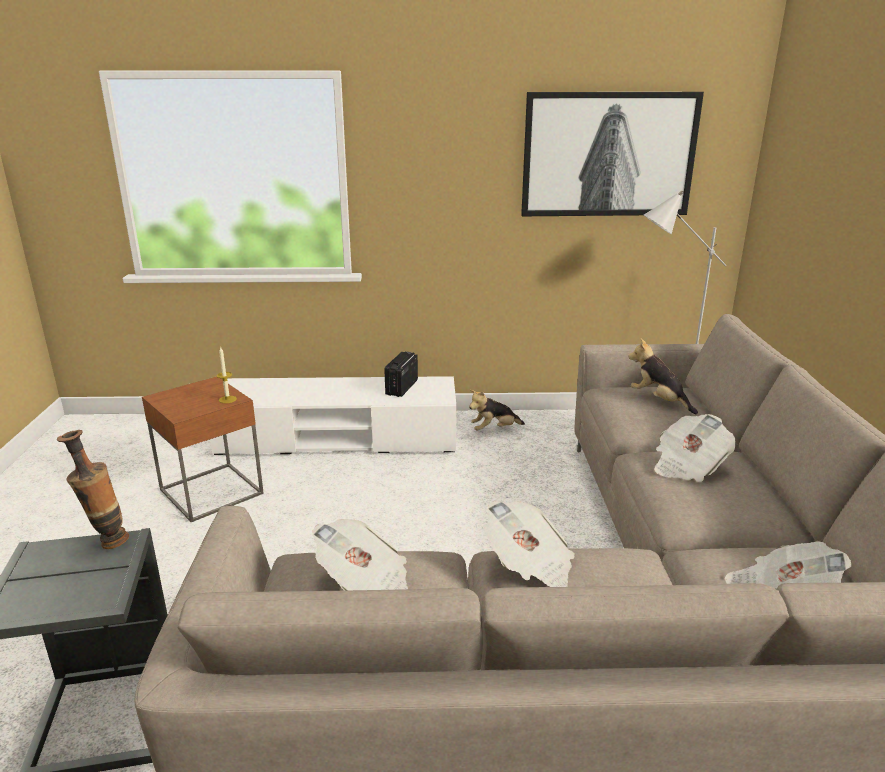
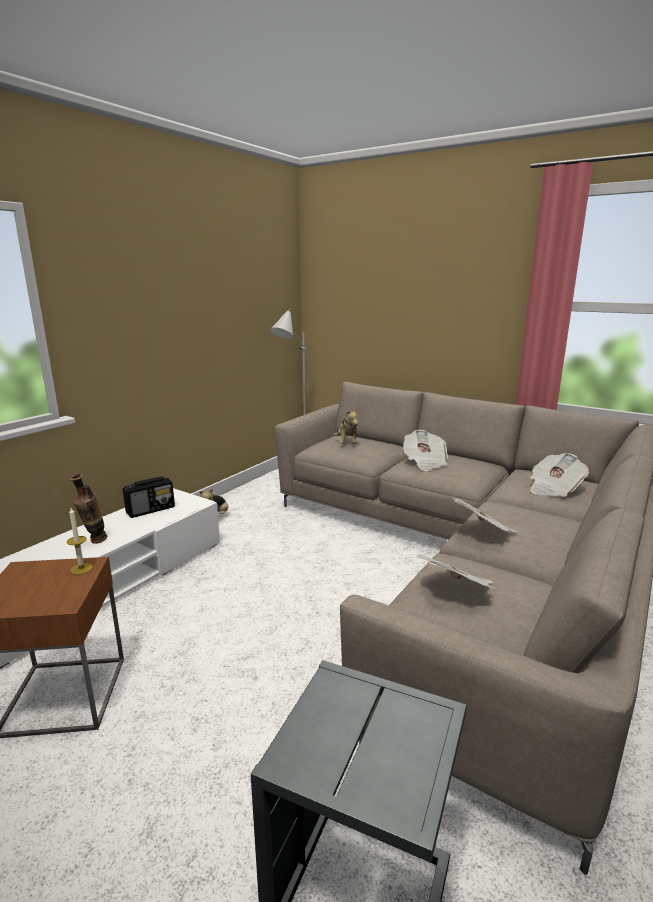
camera: 55 degrees left, 5 degrees down
vase [57,430,129,549] -> vase moved to [69,473,107,544]
radio [384,351,418,397] -> radio turned 90 degrees counterclockwise [123,476,175,518]
picture [521,92,704,216] -> none
plush toy [628,338,698,414] -> plush toy turned 90 degrees counterclockwise [334,408,358,444]

